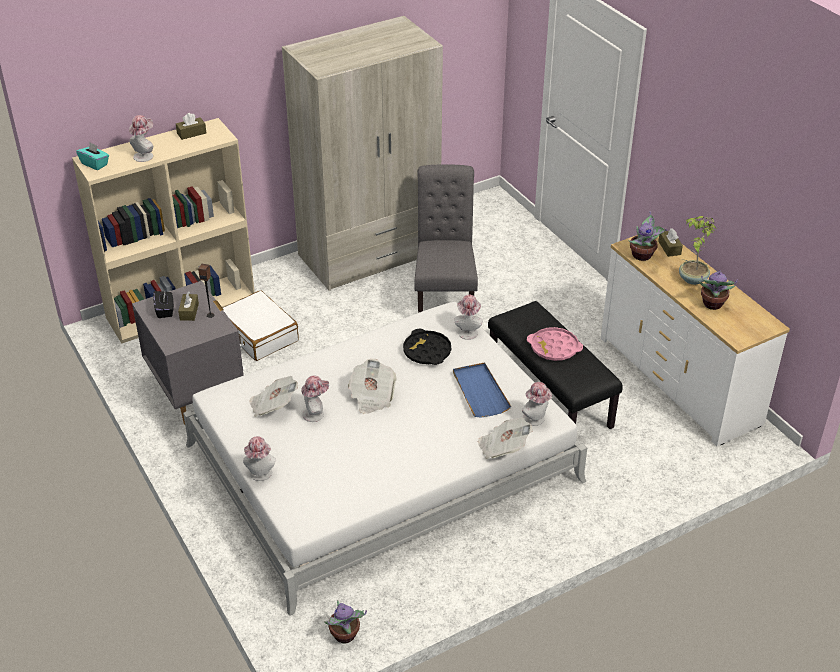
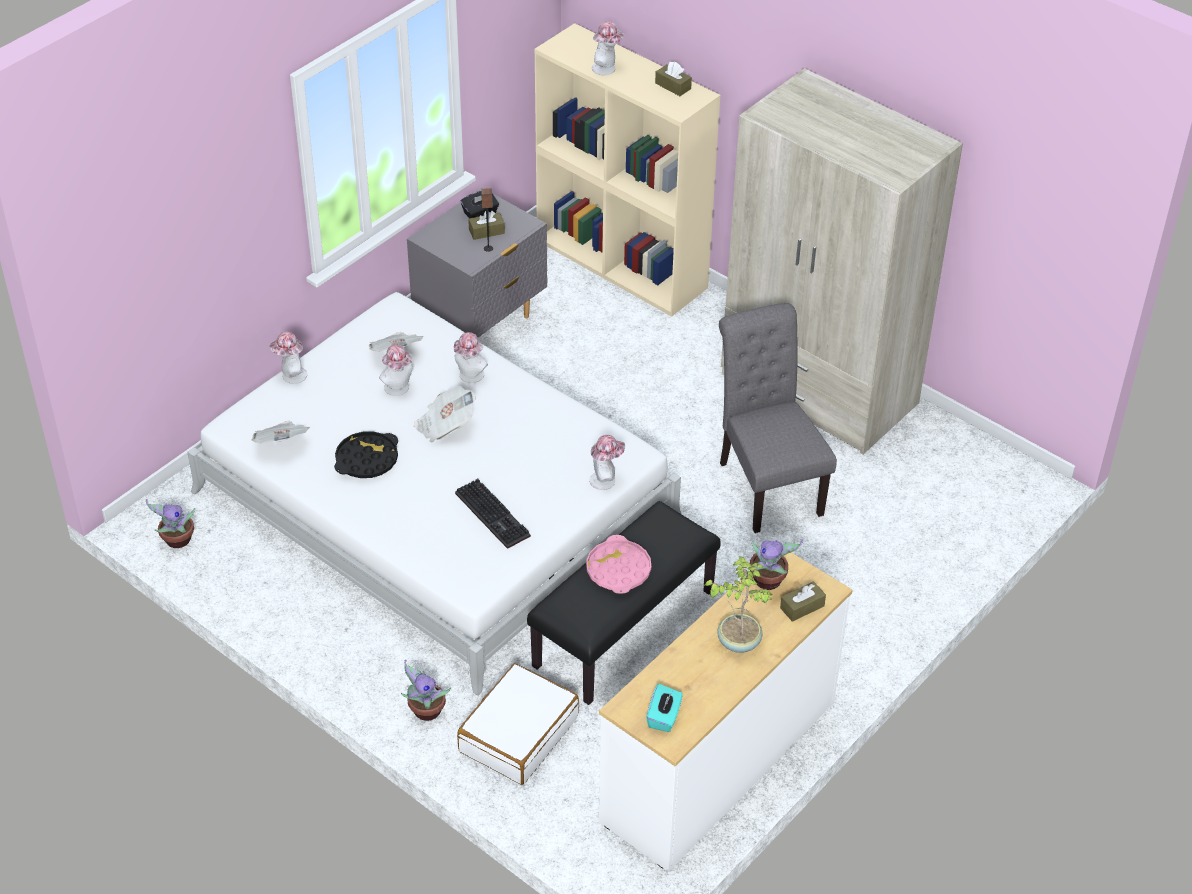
camera: 70 degrees right, 5 degrees up
turquoise tissue box [76,143,109,170] -> turquoise tissue box moved to [646,684,683,732]
white suitcase [222,290,299,361] -> white suitcase moved to [457,663,579,785]
black tray [403,329,451,365] -> black tray moved to [334,431,398,478]
grey chair [415,165,478,313] -> grey chair turned 90 degrees counterclockwise [719,303,837,533]
blue tray [453,363,511,418] -> keyboard [455,478,531,549]
newspaper [477,417,533,459] -> newspaper moved to [252,421,310,443]
hat [522,382,552,426] -> hat moved to [454,332,488,383]
potted plant [699,270,738,310] -> potted plant moved to [401,660,451,721]

